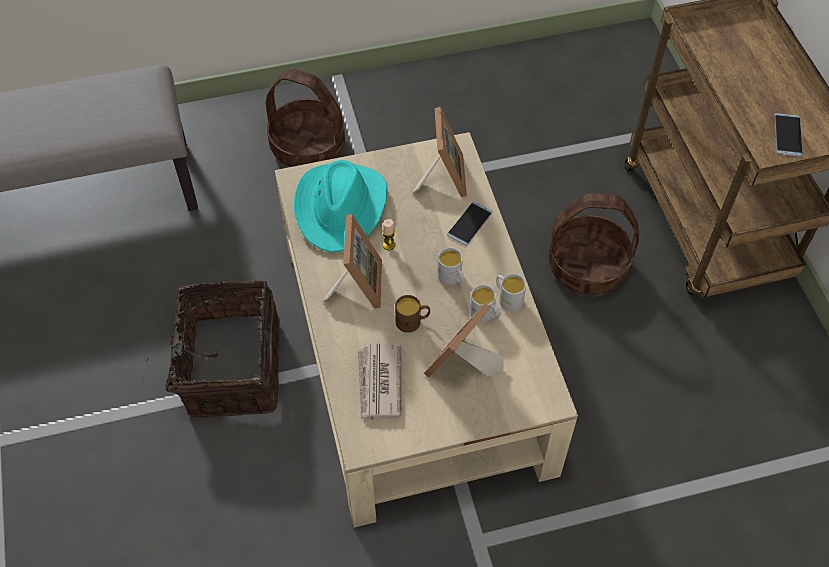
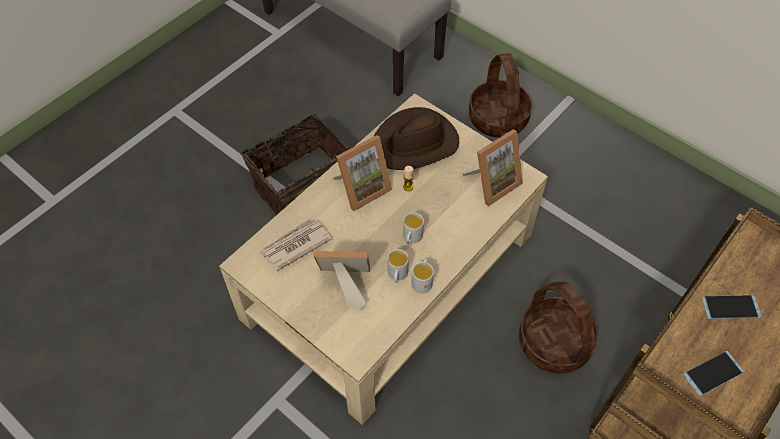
camera: 55 degrees right, 0 degrees up
turquoise hat [294,160,388,253] -> brown hat [374,107,459,170]
brown mug [395,295,430,333] -> none
phone [447,201,493,246] -> phone moved to [702,295,761,319]

